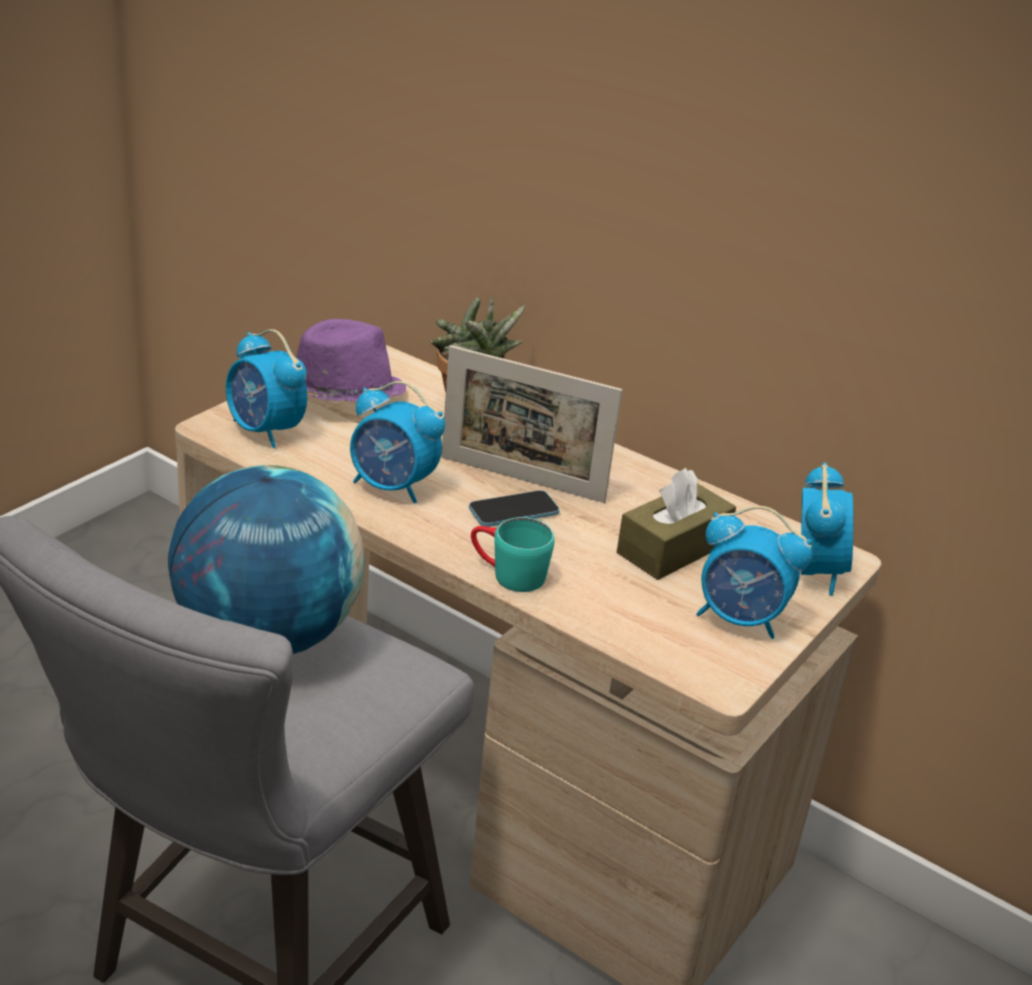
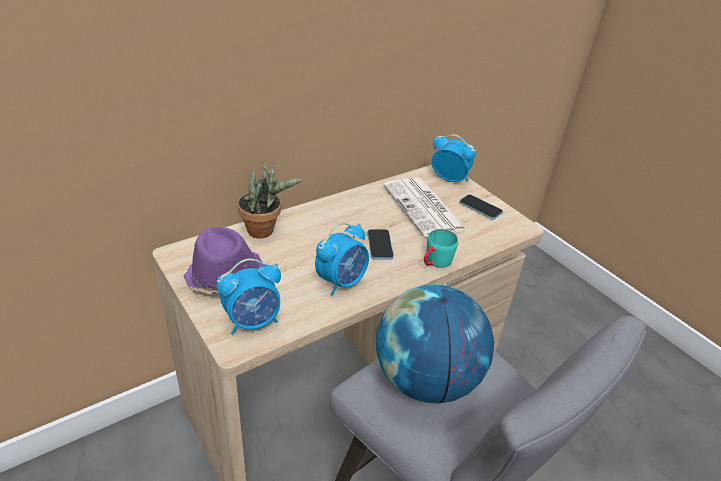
camera: 70 degrees left, 5 degrees up
picture frame [441,345,622,503] -> none
brown tissue box [617,468,736,580] -> newspaper [383,177,468,237]
alarm clock [696,506,812,639] -> phone [459,194,503,219]

